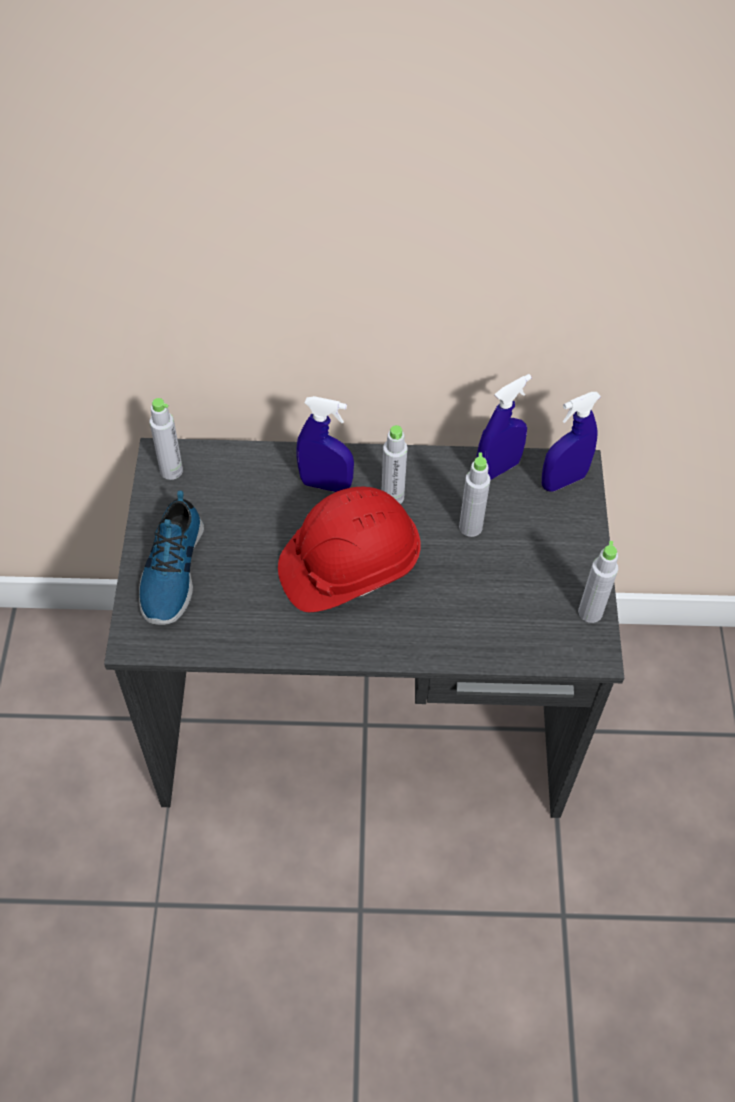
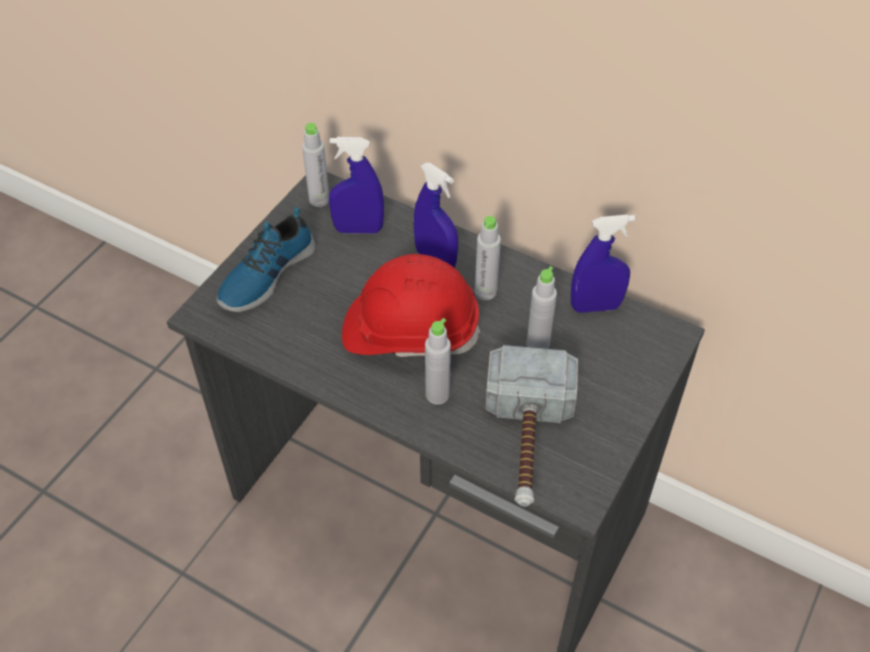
camera: 30 degrees right, 5 degrees down
blue spray bottle [542,392,601,492] -> blue spray bottle moved to [329,137,384,233]
grey bottle [578,541,618,623] -> grey bottle moved to [425,318,451,405]
none -> hammer [485,345,578,507]

